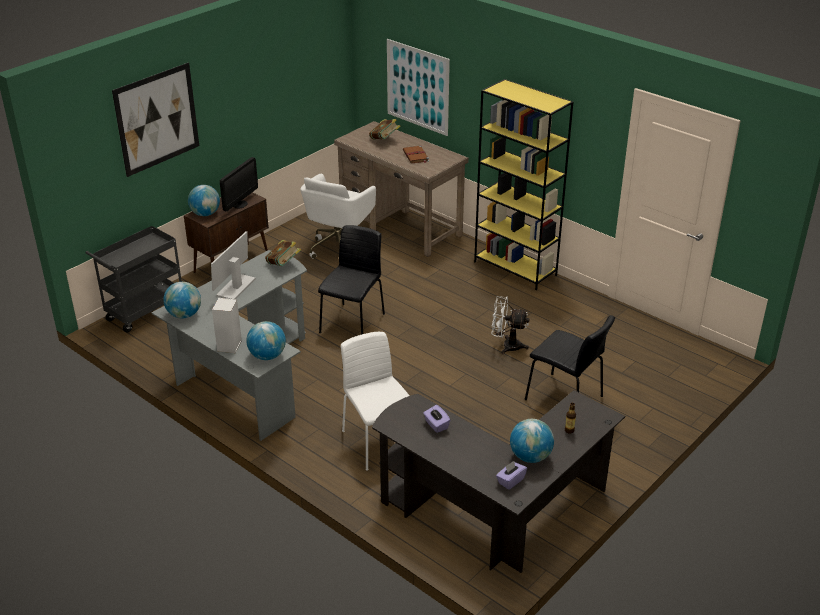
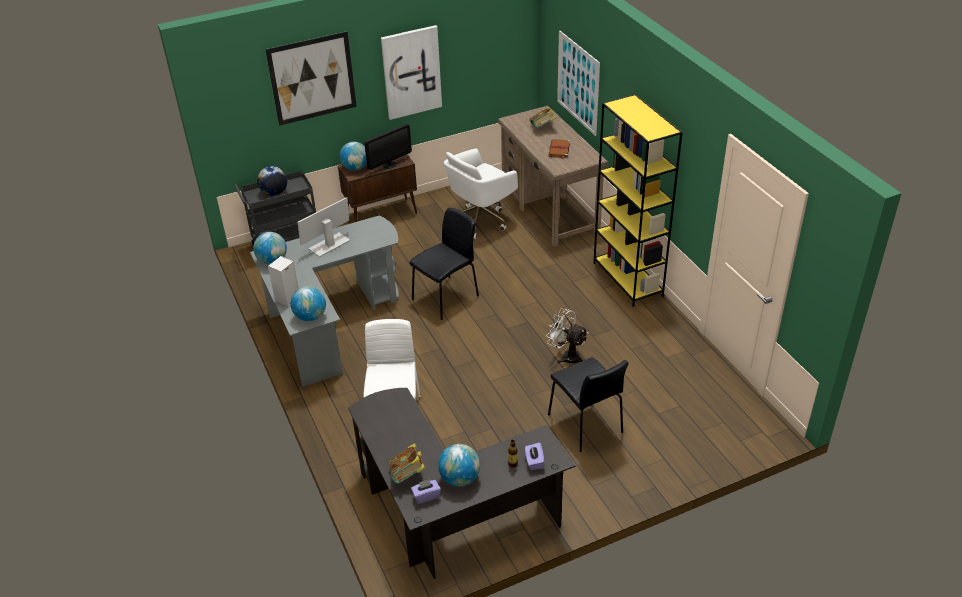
camera: 25 degrees right, 5 degrees up
book [265,240,301,266] -> book moved to [388,443,425,483]
purple tissue box [423,405,450,433] -> purple tissue box moved to [525,442,544,470]
none -> globe [257,166,287,196]
none -> picture [381,25,442,120]

